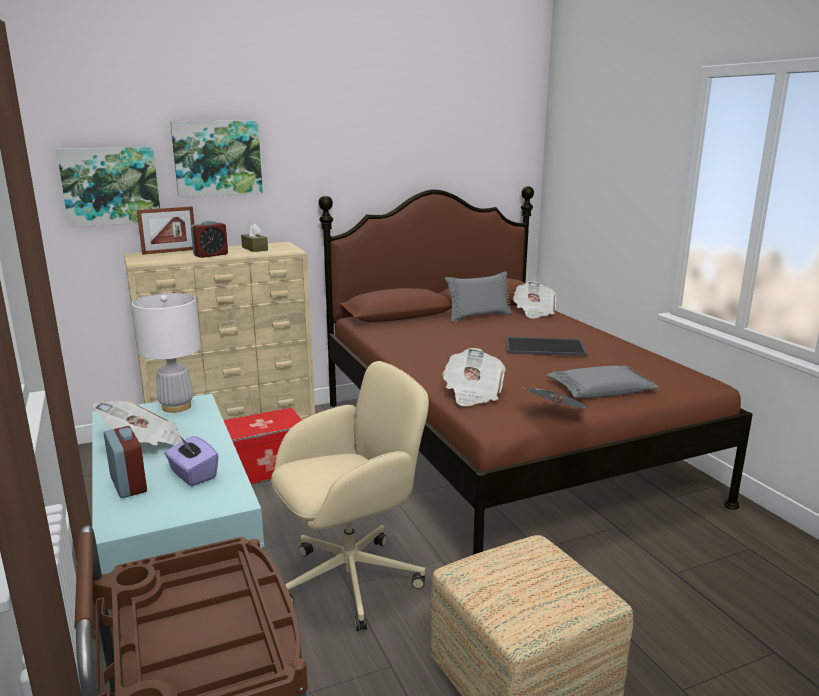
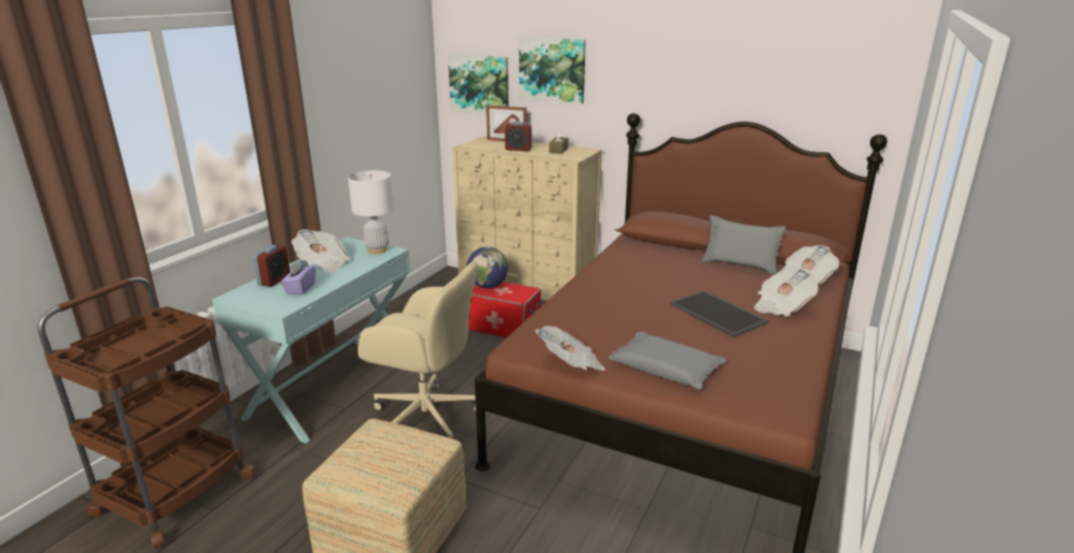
camera: 50 degrees right, 5 degrees up
newspaper [442,348,506,406] -> newspaper moved to [754,269,818,317]
none -> globe [467,247,508,288]

